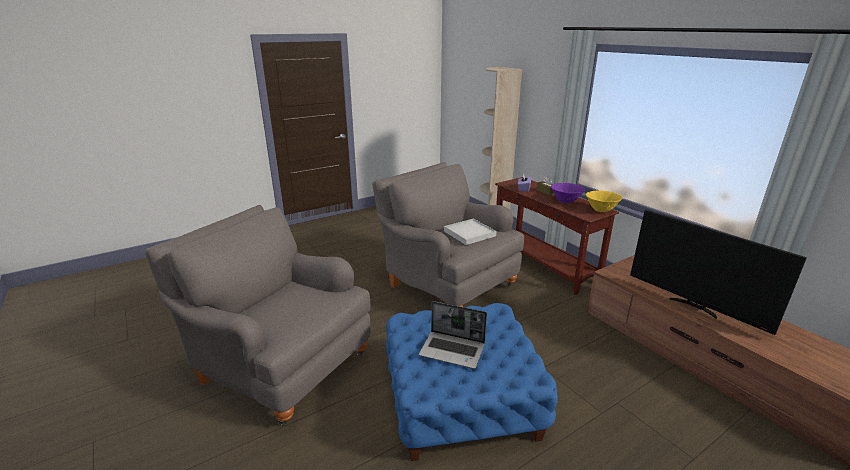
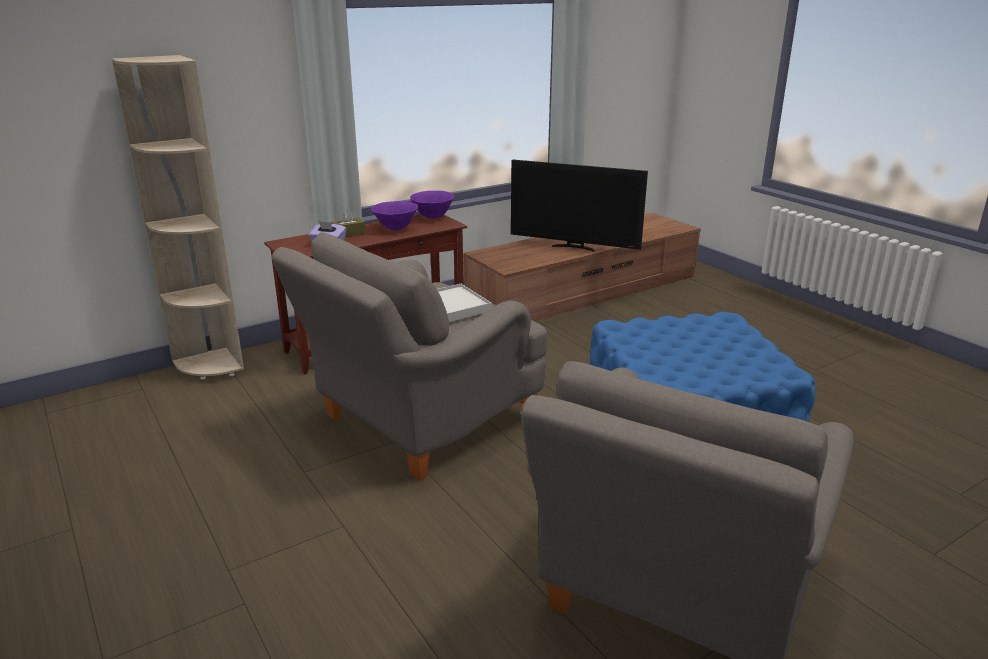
camera: 90 degrees left, 0 degrees up
laptop [419,301,487,369] -> none
yellow bowl [586,190,623,212] -> purple bowl [410,191,455,219]
television [630,210,807,335] -> television turned 60 degrees clockwise [511,159,648,252]

